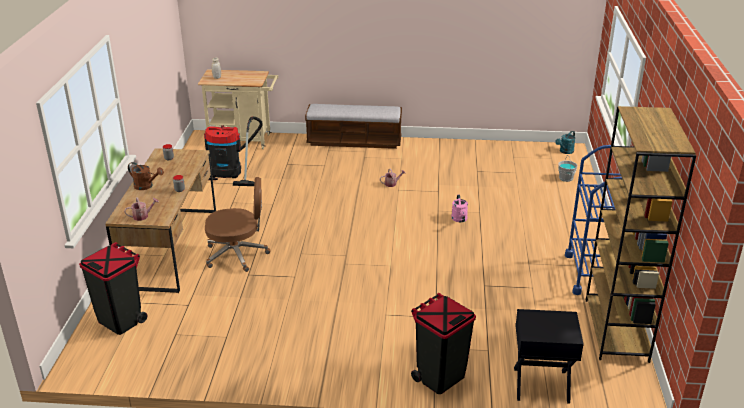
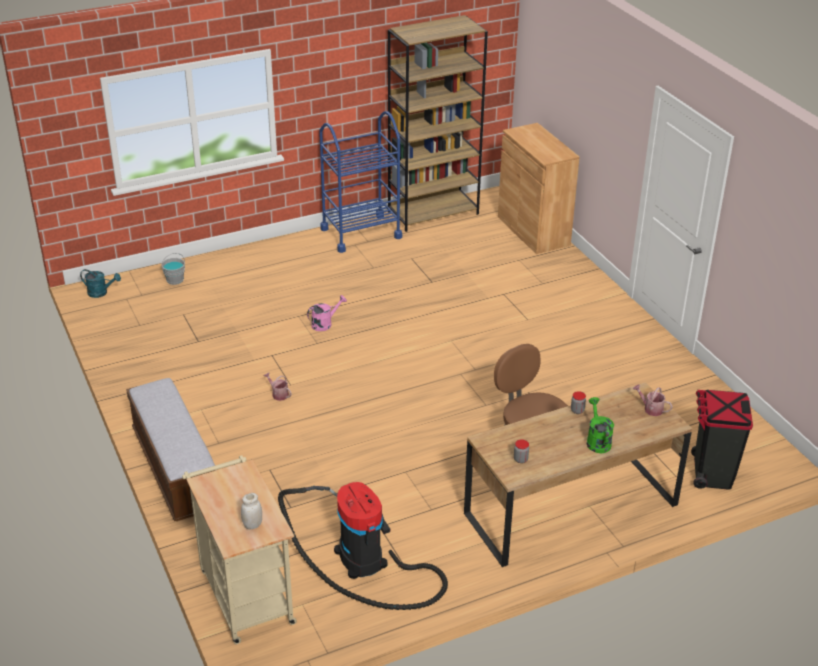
camera: 120 degrees left, 5 degrees up
brown watering can [128,162,164,190] -> green watering can [587,397,614,453]
black trash can [411,293,476,394] -> none
black nightstand [514,309,584,403] -> brown cabinet [498,123,580,254]

